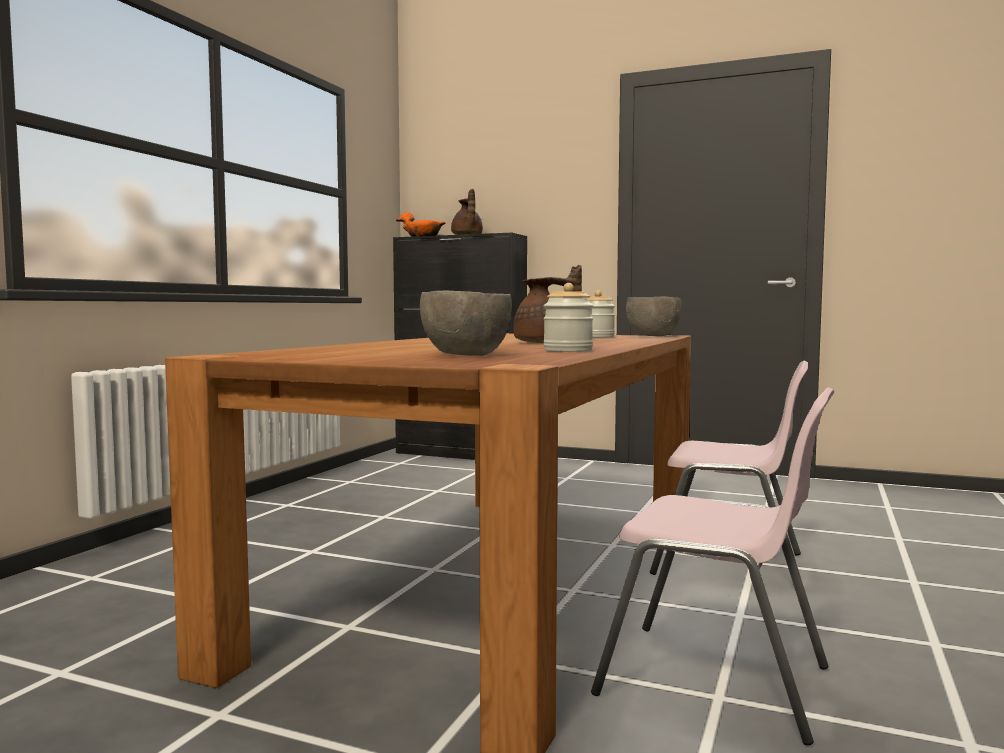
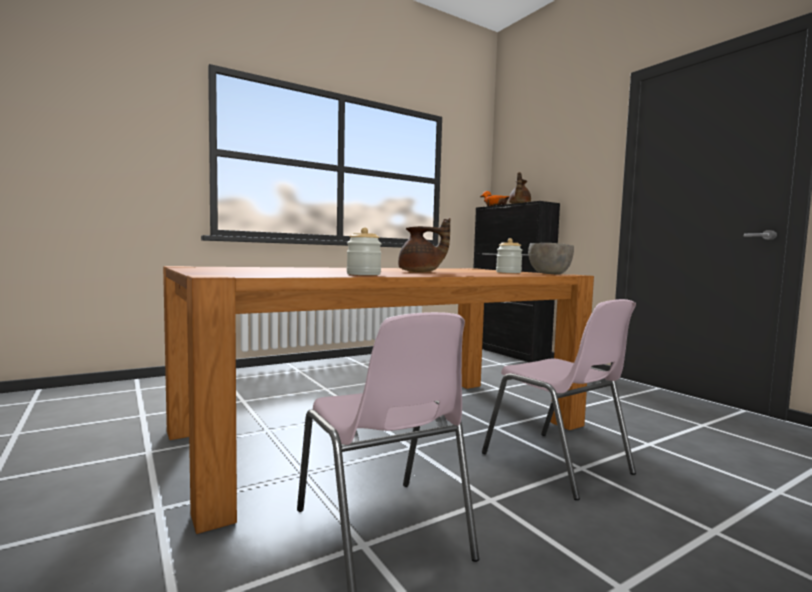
camera: 35 degrees right, 0 degrees up
grey bowl [420,291,512,356] -> none

